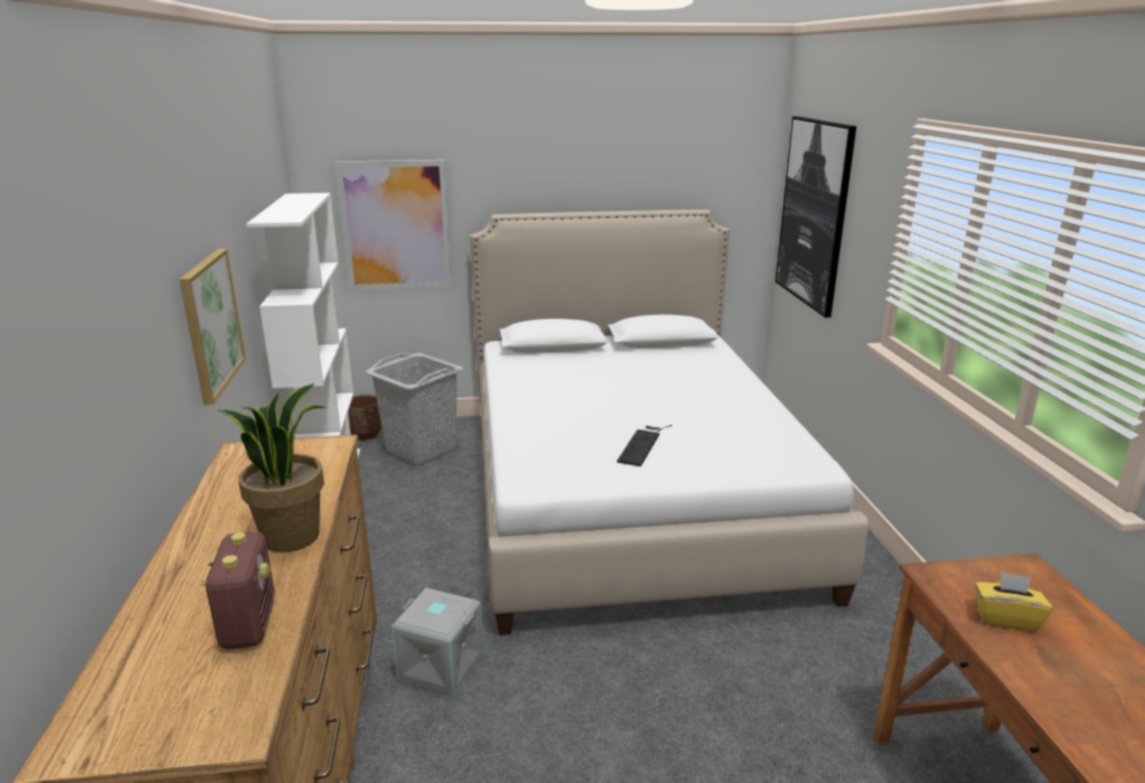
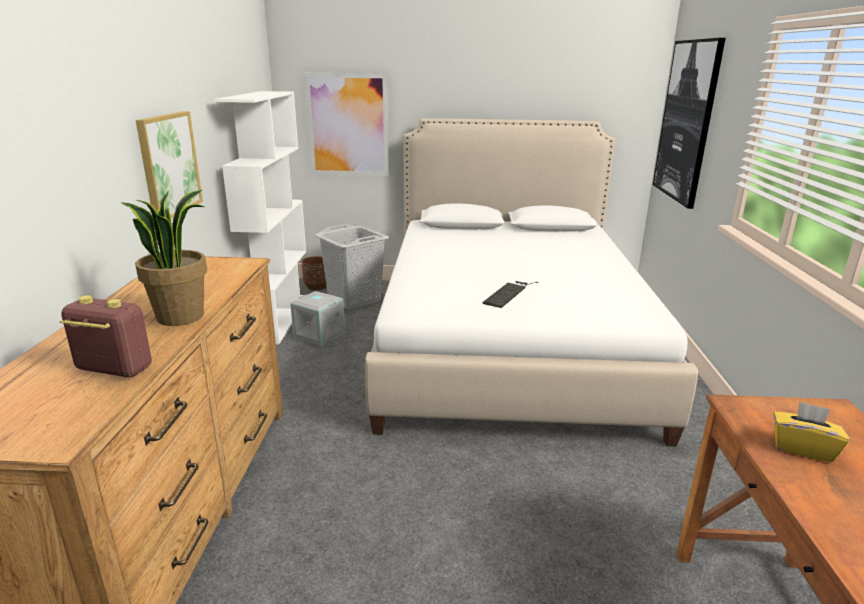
camera: 10 degrees right, 0 degrees up
radio [201,531,275,650] -> radio turned 75 degrees counterclockwise [60,295,152,377]
grey storage box [391,588,484,695] -> grey storage box moved to [290,291,345,346]

